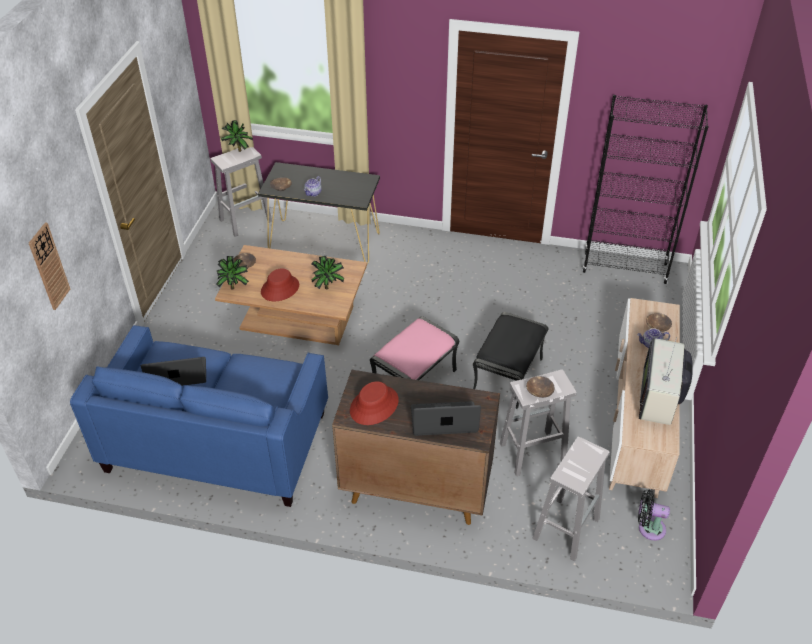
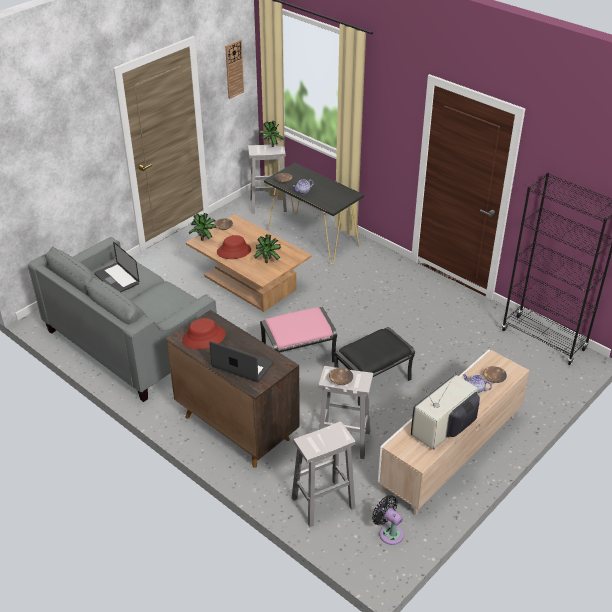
camera: 30 degrees right, 5 degrees down
wall clock [29,222,70,310] -> wall clock moved to [225,39,244,99]
blue sofa [70,325,328,507] -> grey sofa [28,237,217,402]
laptop [141,357,206,386] -> laptop turned 150 degrees counterclockwise [94,242,139,292]

